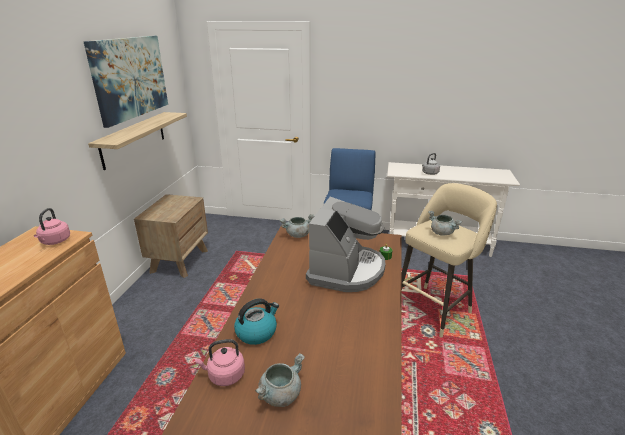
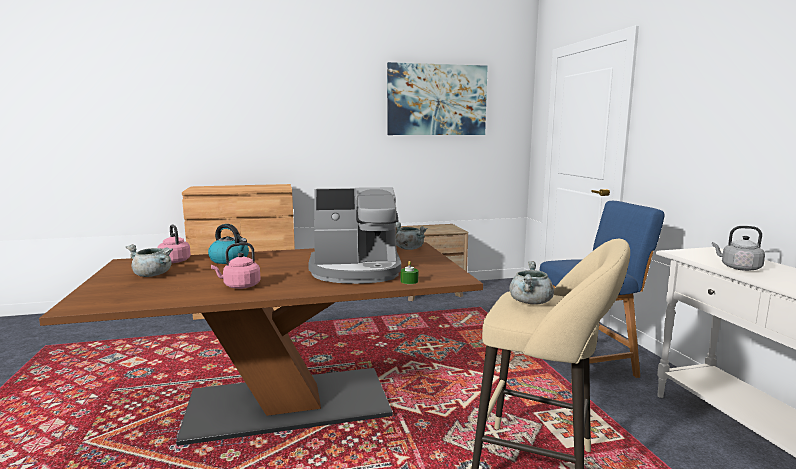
camera: 65 degrees right, 15 degrees down
pink kettle [34,208,70,245] -> pink kettle moved to [211,243,261,289]
shelf [88,112,187,170] -> none

